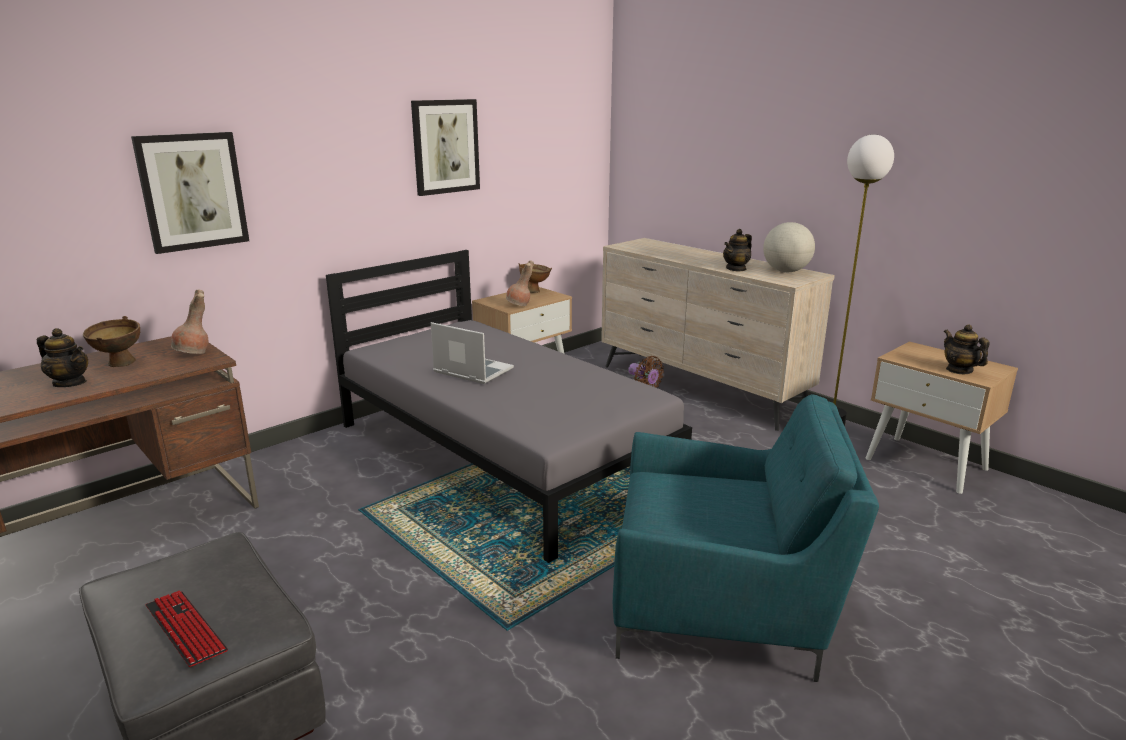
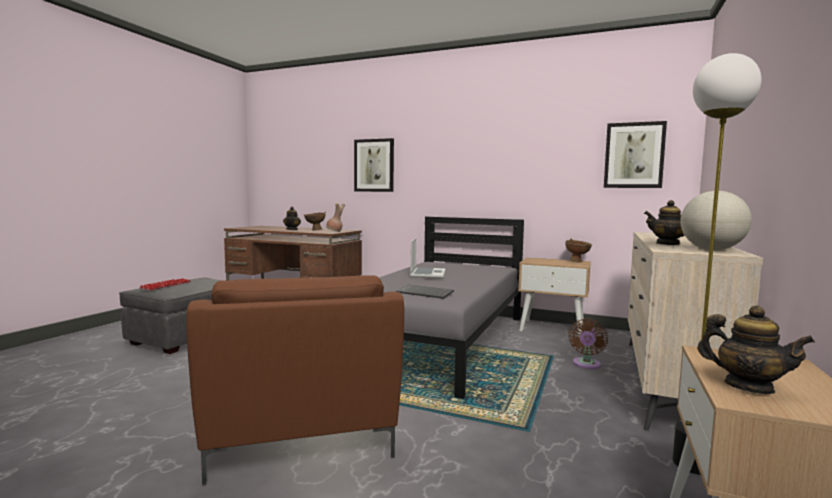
camera: 65 degrees right, 15 degrees down
picture [411,99,480,196] -> picture moved to [604,121,667,188]
brown vase [506,260,534,306] -> none
turquoise armchair [613,394,879,682] -> brown armchair [186,275,404,486]
teapot [944,324,990,374] -> teapot turned 90 degrees clockwise [697,305,815,394]
none -> keyboard [396,285,454,299]

